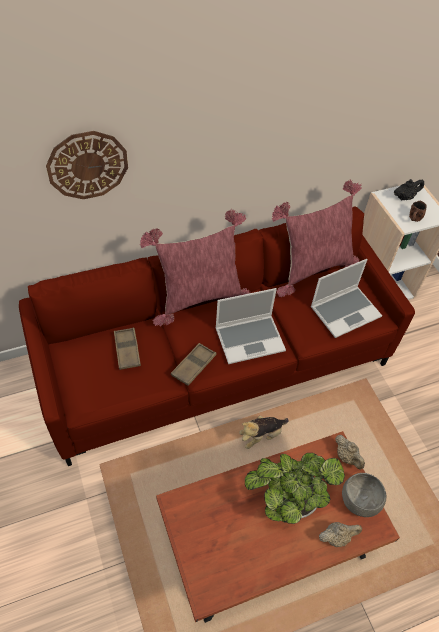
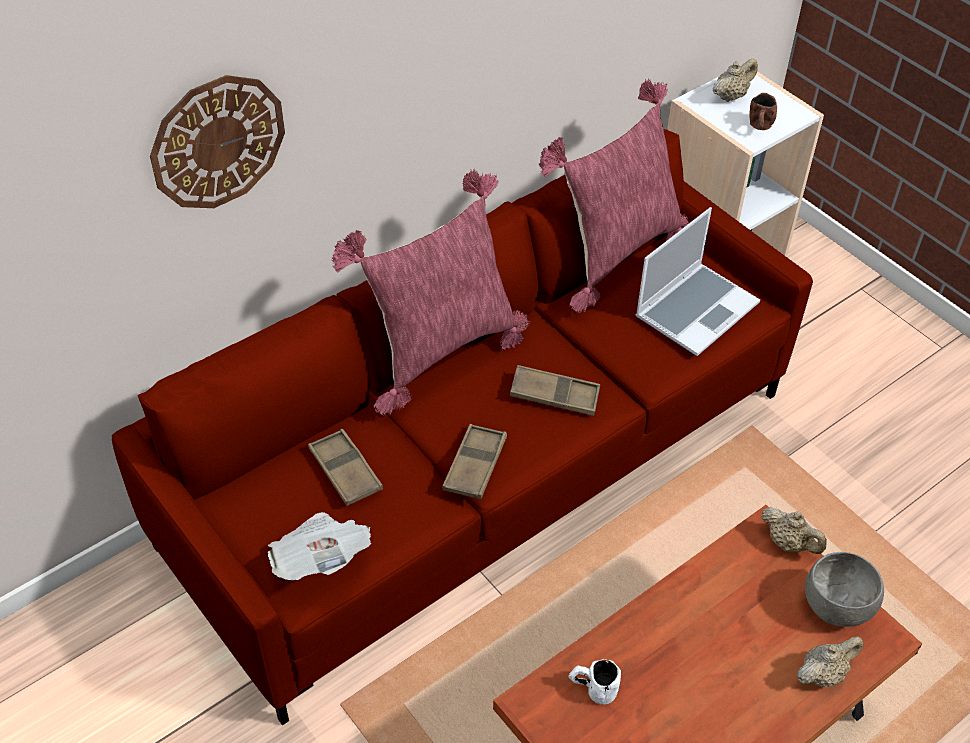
camera: 15 degrees left, 5 degrees down
laptop [215,288,286,364] -> brown tray [510,365,600,416]
plush toy [239,416,289,449] -> none
potted plant [245,453,345,524] -> none
black teapot [394,179,424,200] -> beige teapot [712,58,758,102]
none -> newspaper [268,512,371,580]
none -> white mug [569,659,621,704]

